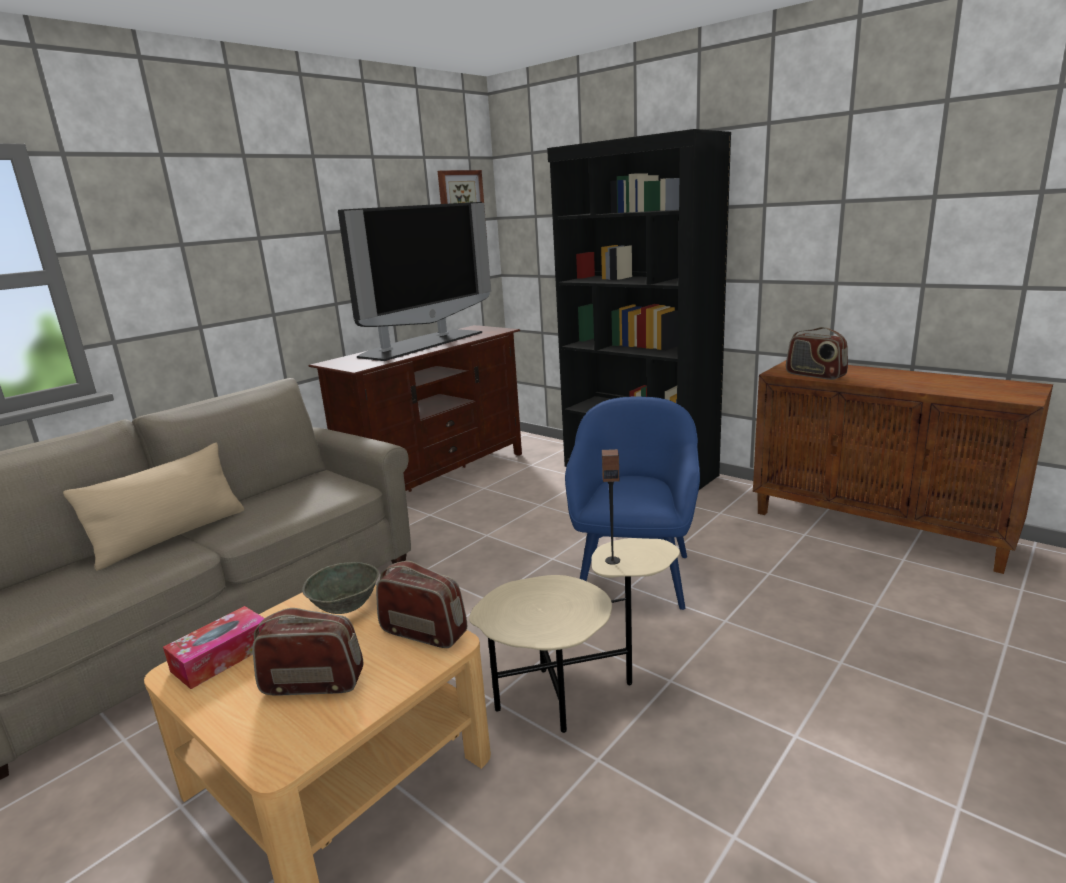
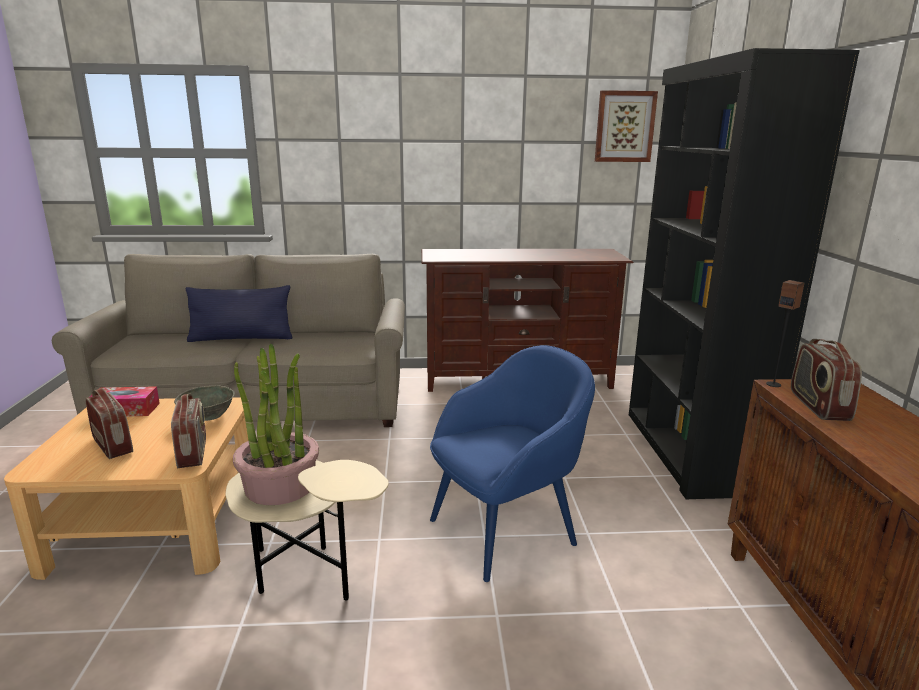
camera: 45 degrees right, 0 degrees up
beige pillow [63,443,244,571] -> blue pillow [186,285,292,342]
television [338,202,491,361] -> none
speaker [602,449,620,565] -> speaker moved to [766,280,804,387]
none -> potted plant [233,344,319,505]

